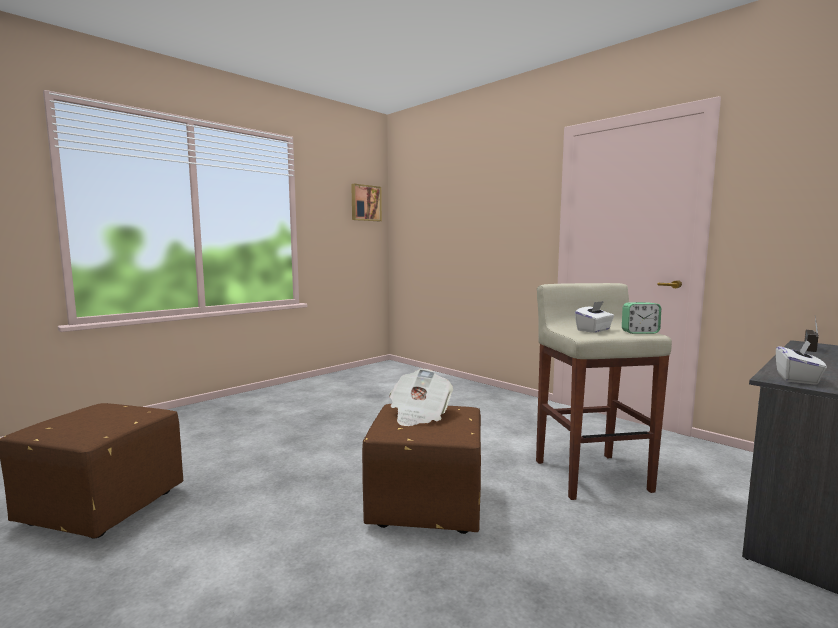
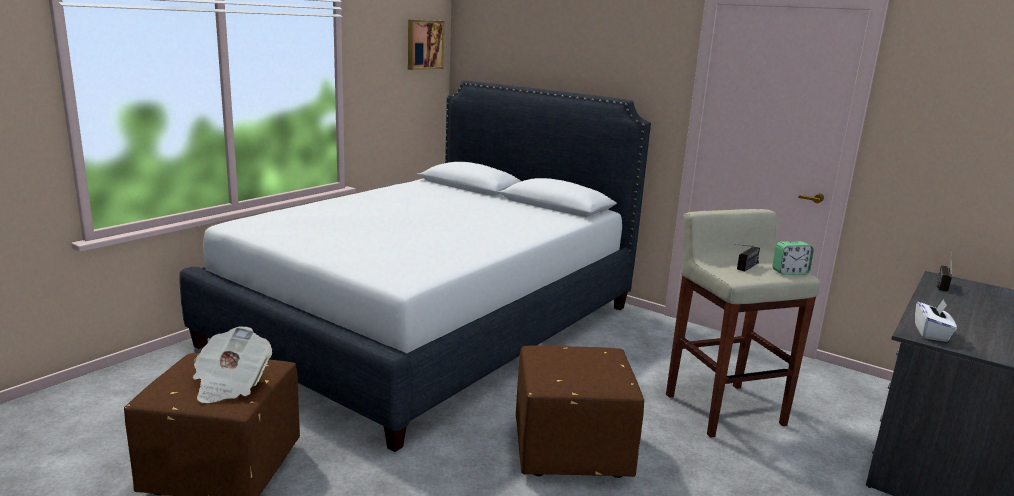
camera: 10 degrees left, 10 degrees up
newspaper [389,369,453,426] -> newspaper moved to [193,326,272,403]
white tissue box [575,301,614,333] -> radio [735,244,760,271]
none -> white bed [179,80,651,452]

